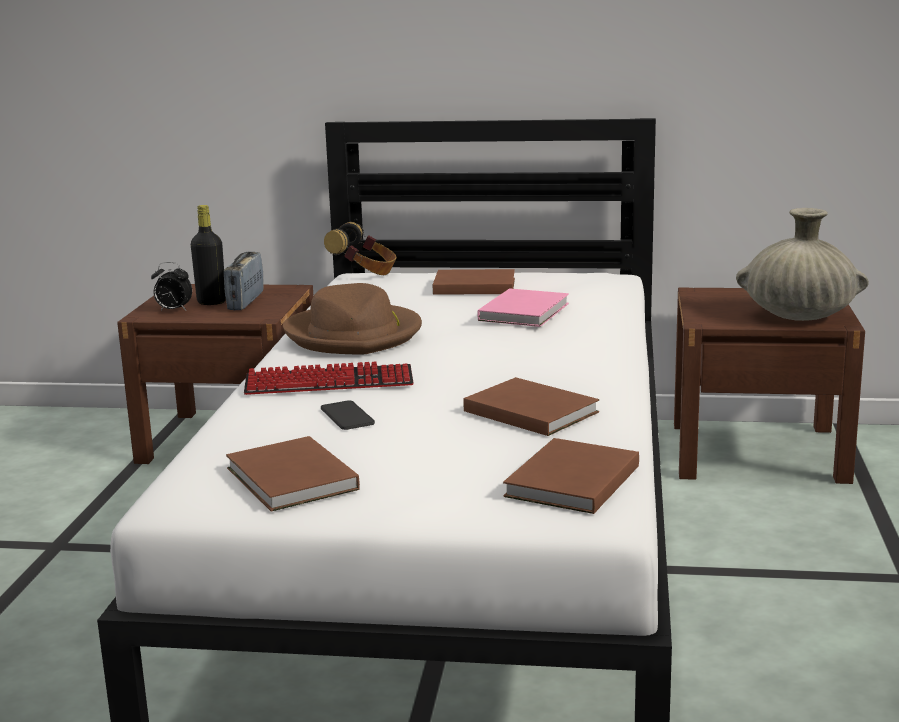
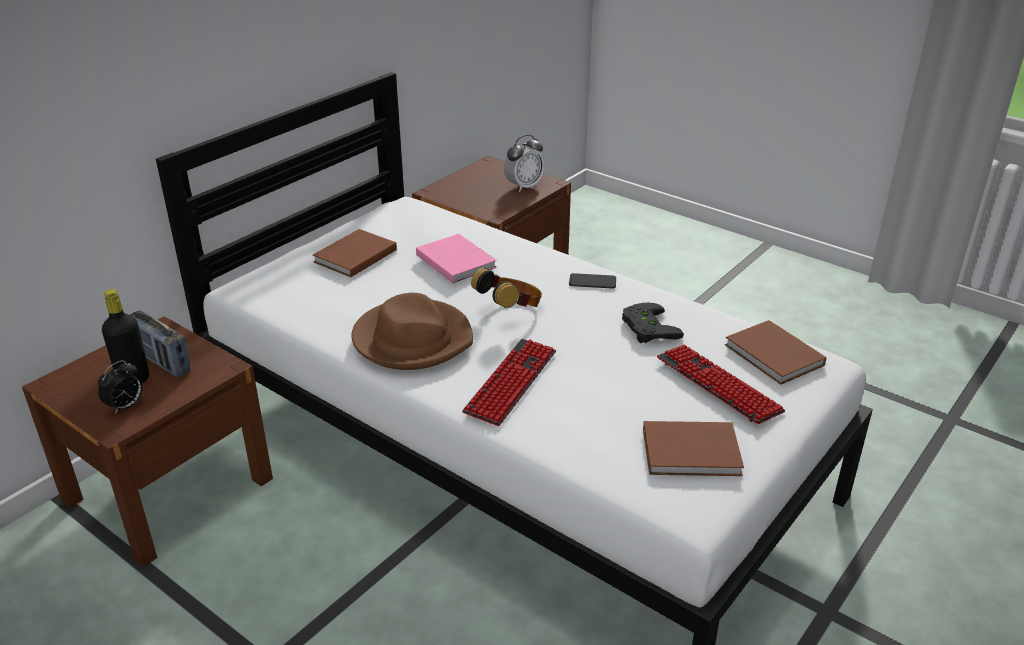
camera: 60 degrees left, 15 degrees up
phone [321,400,375,430] -> phone moved to [569,273,616,289]
headphones [324,222,397,275] -> headphones moved to [471,268,542,308]
brown book [463,377,599,436] -> black game controller [622,302,684,343]
beige vase [736,208,869,321] -> alarm clock [504,135,545,192]
none -> keyboard [657,345,785,424]

